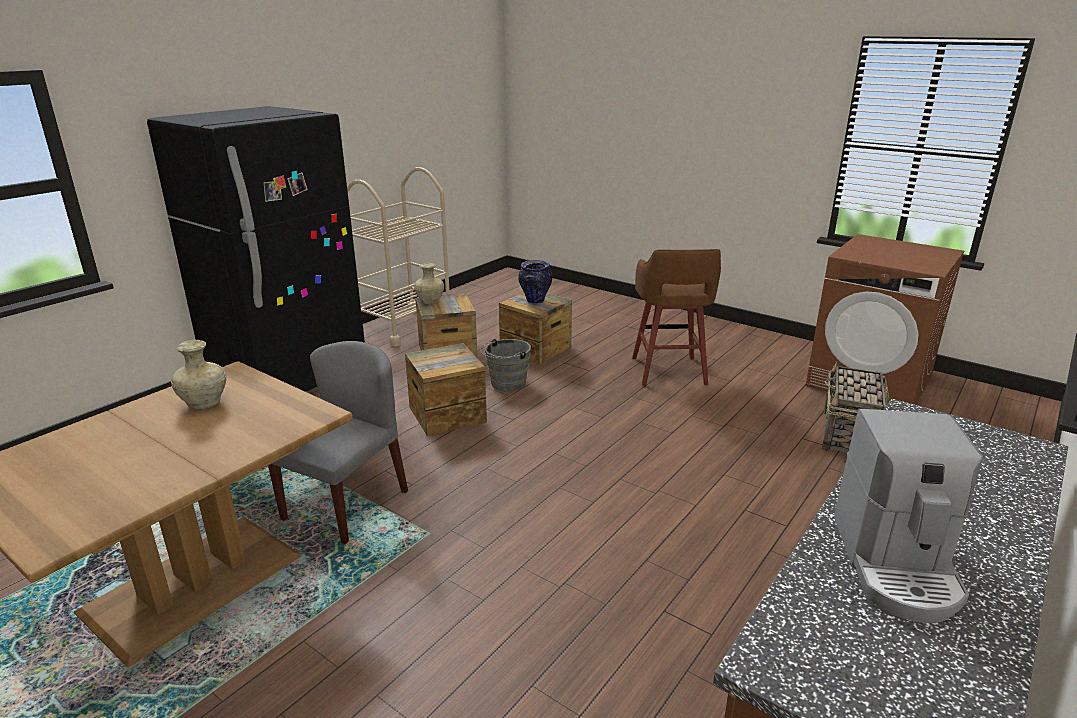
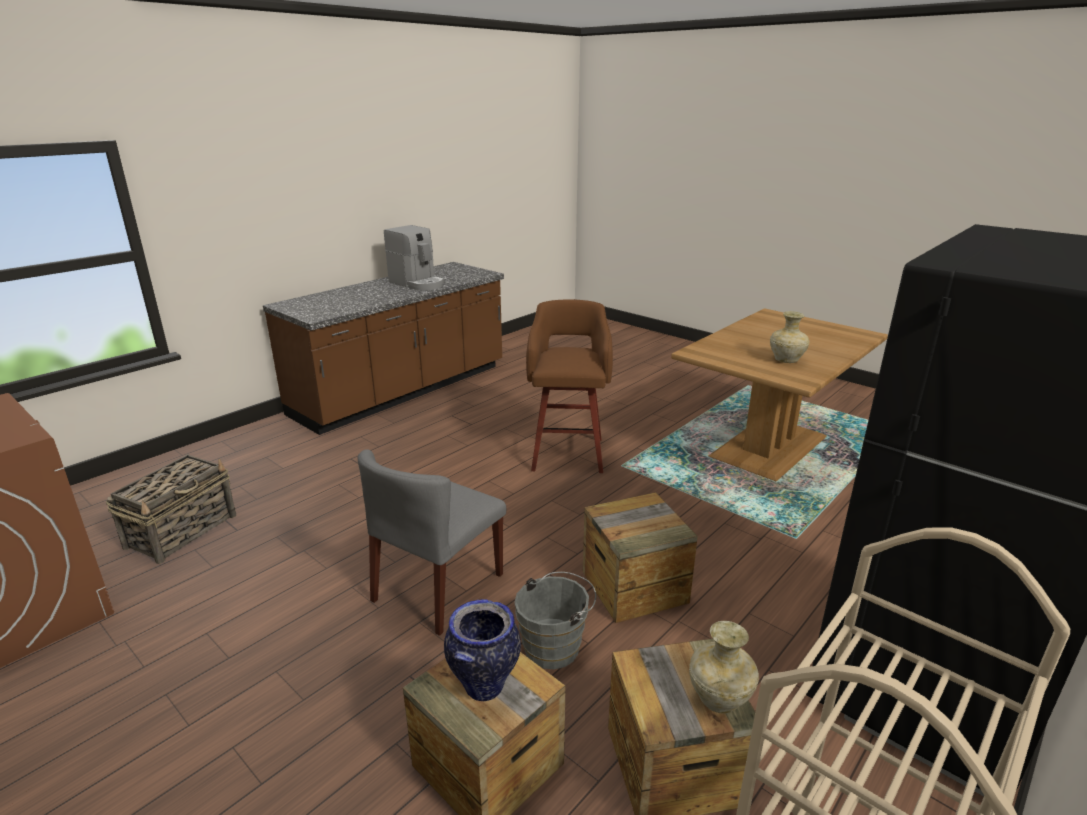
camera: 175 degrees left, 0 degrees up
grey chair [268,341,408,544] -> grey chair moved to [358,449,506,636]
brown stool [632,249,721,386] -> brown stool moved to [526,299,613,473]
coffee machine [834,409,983,623] -> coffee machine turned 120 degrees clockwise [384,225,444,290]

